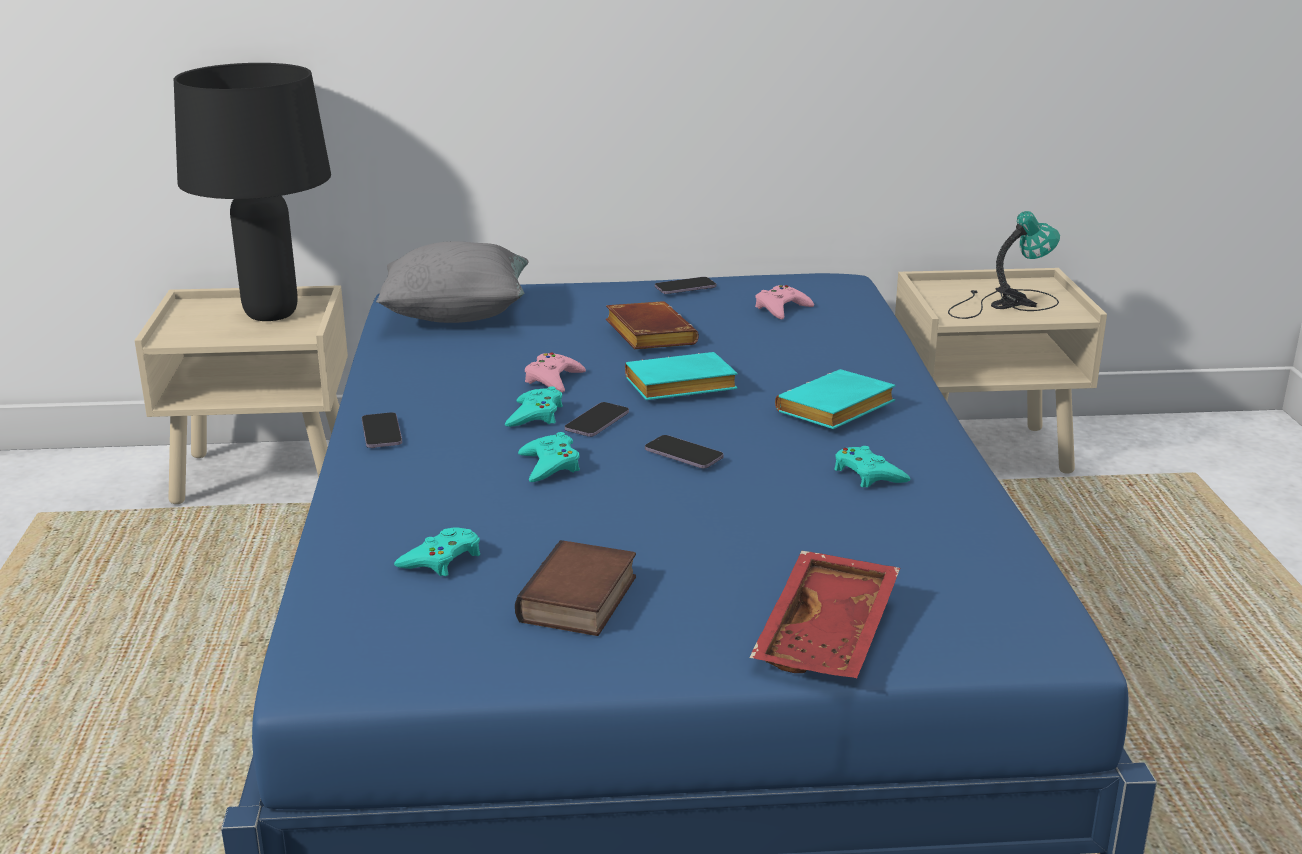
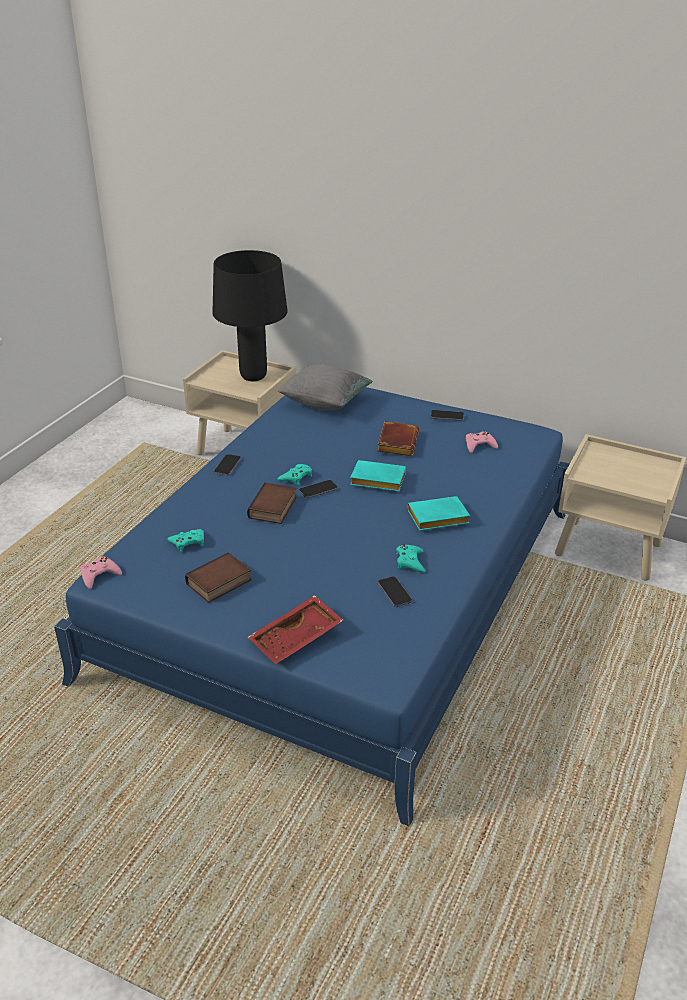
camera: 30 degrees right, 10 degrees up
turquoise game controller [518,432,580,482] -> book [247,483,297,524]
pink game controller [525,352,586,393] -> pink game controller moved to [80,556,122,589]
phone [645,435,724,469] -> phone moved to [378,576,412,607]
table lamp [948,211,1060,319] -> none

